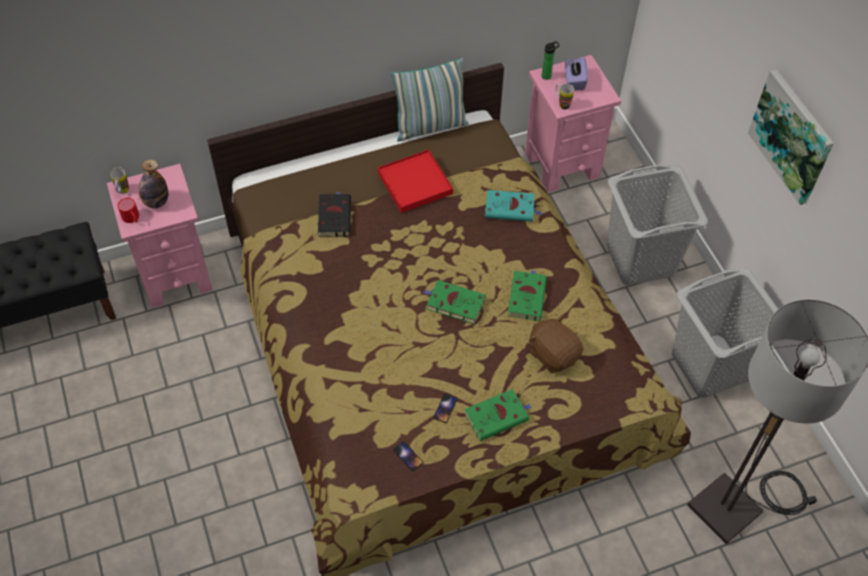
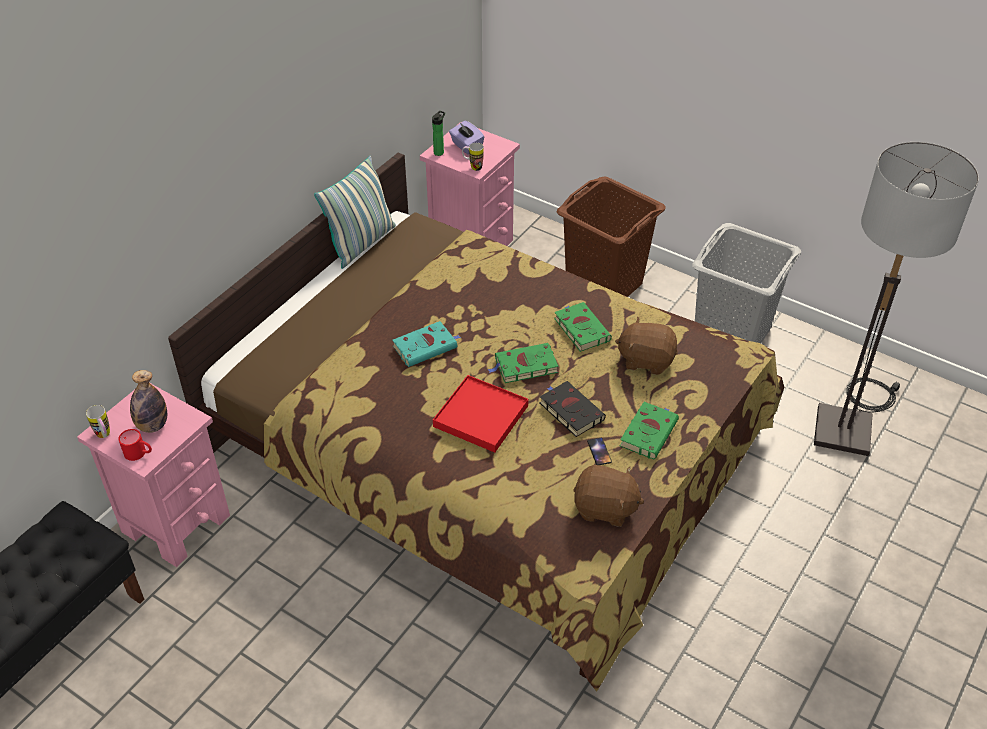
camera: 35 degrees left, 10 degrees down
black book [318,192,351,237] -> black book moved to [540,381,606,437]
red tray [378,149,453,213] -> red tray moved to [433,375,528,453]
phone [393,441,424,471] -> brown plush toy [573,465,644,527]
turquoise book [485,190,543,222] -> turquoise book moved to [392,321,461,367]
grey laundry basket [607,164,708,285] -> brown laundry basket [557,177,666,297]
picture [748,69,834,205] -> none

